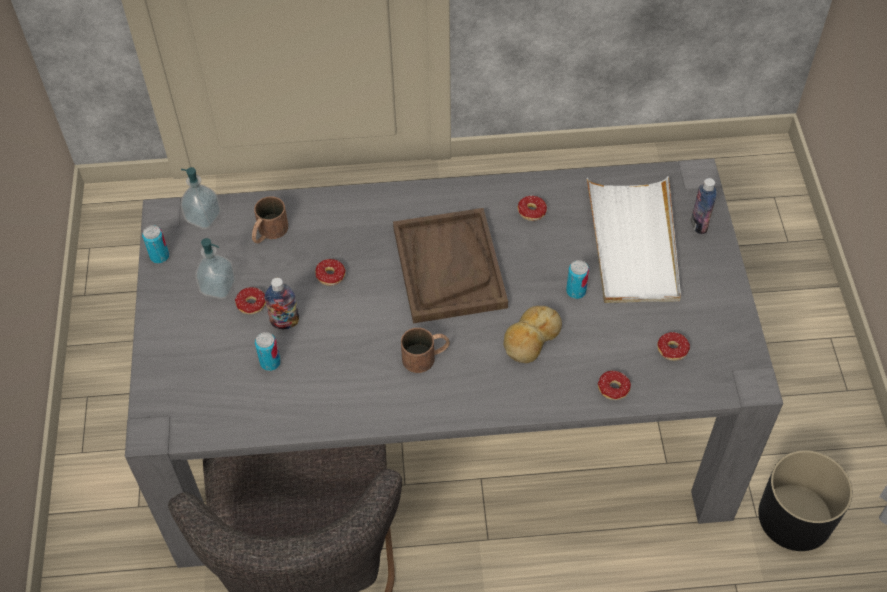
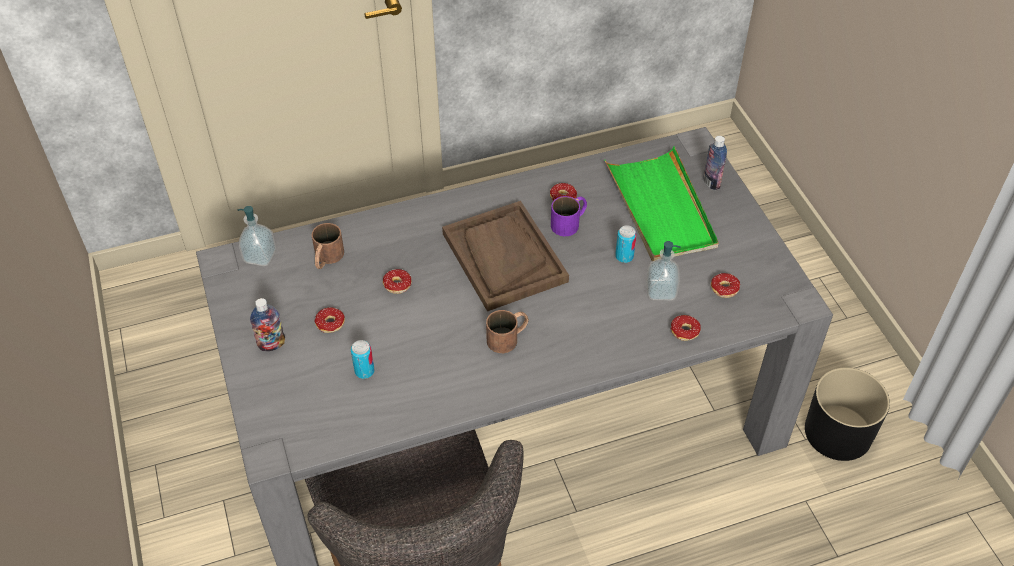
camera: 15 degrees left, 5 degrees down
can [142,225,169,263] -> none
soap dispenser [195,238,236,299] -> soap dispenser moved to [646,241,681,301]
bottle [265,278,299,329] -> bottle moved to [250,298,285,351]
bread [503,306,562,363] -> none
white tray [587,176,681,303] -> green tray [605,146,719,261]
none -> purple mug [551,196,587,236]

